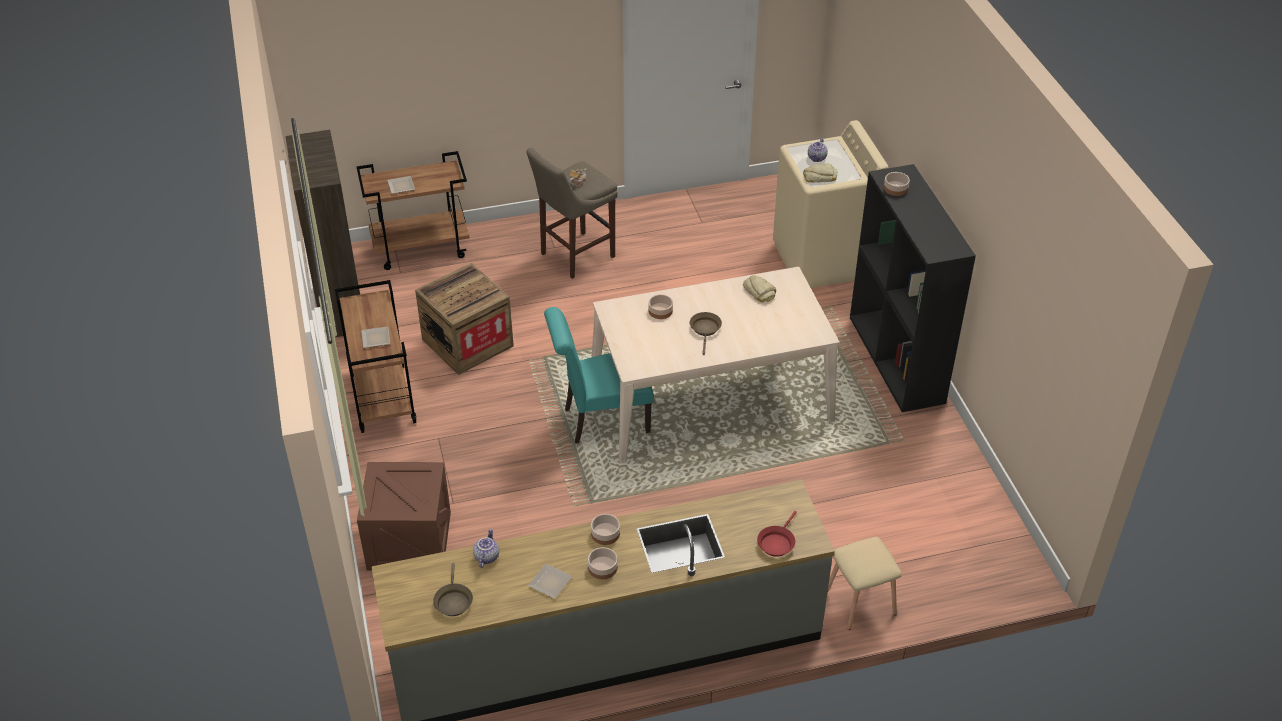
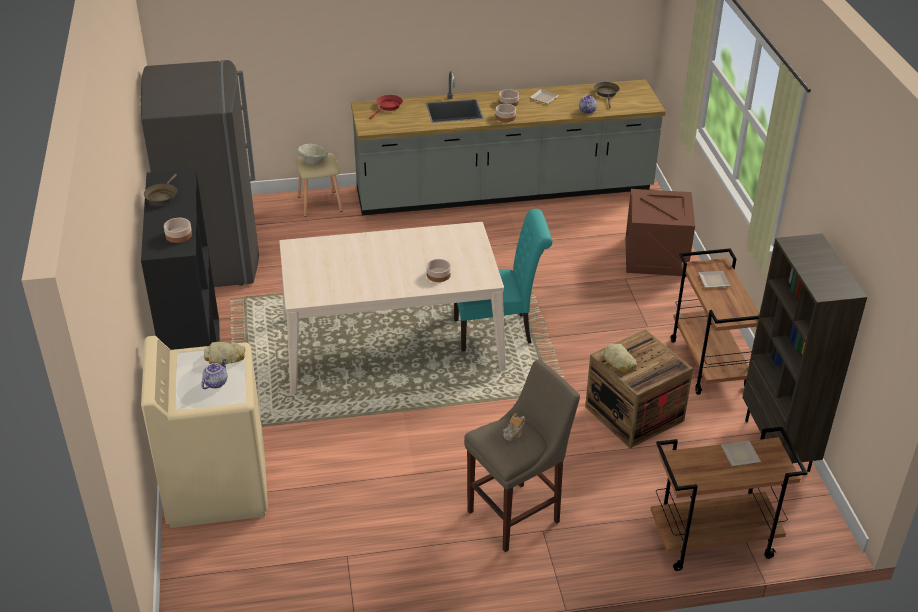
camera: 175 degrees left, 5 degrees down
brown frying pan [689,312,722,355] -> brown frying pan moved to [144,174,177,205]
bread [743,275,776,302] -> bread moved to [603,344,637,372]
none -> grey fridge [141,60,259,287]
none -> beige bowl [297,144,328,165]

